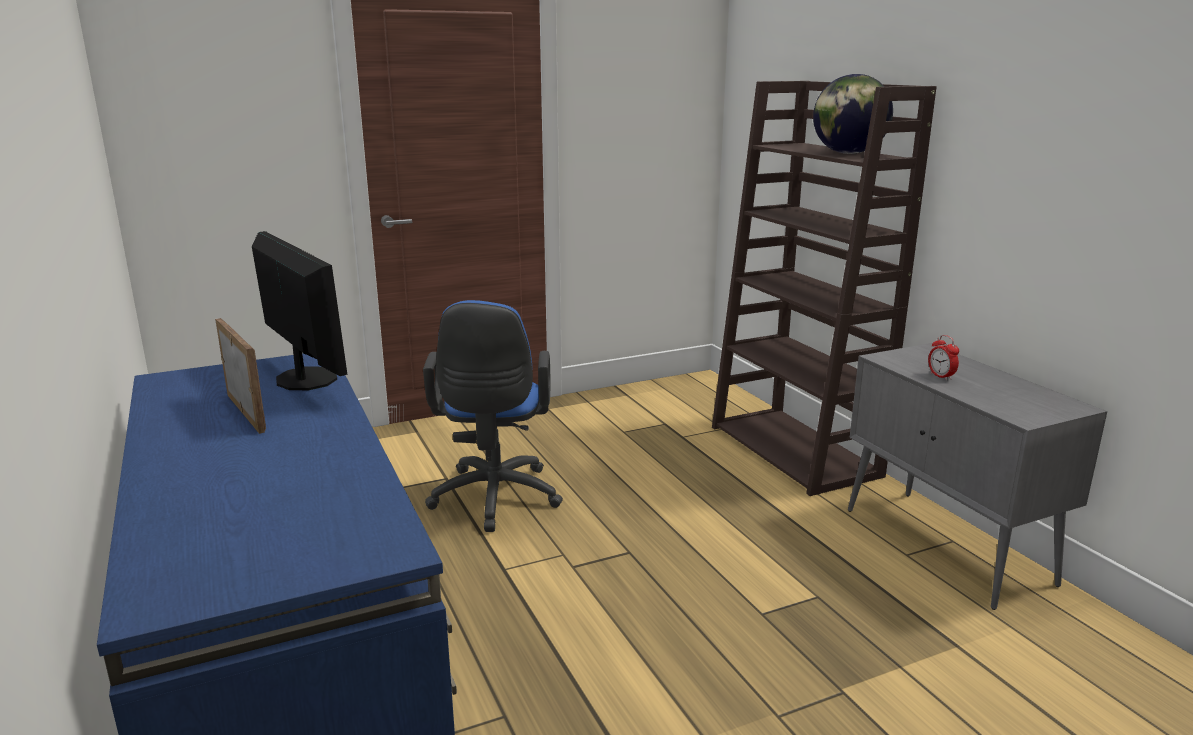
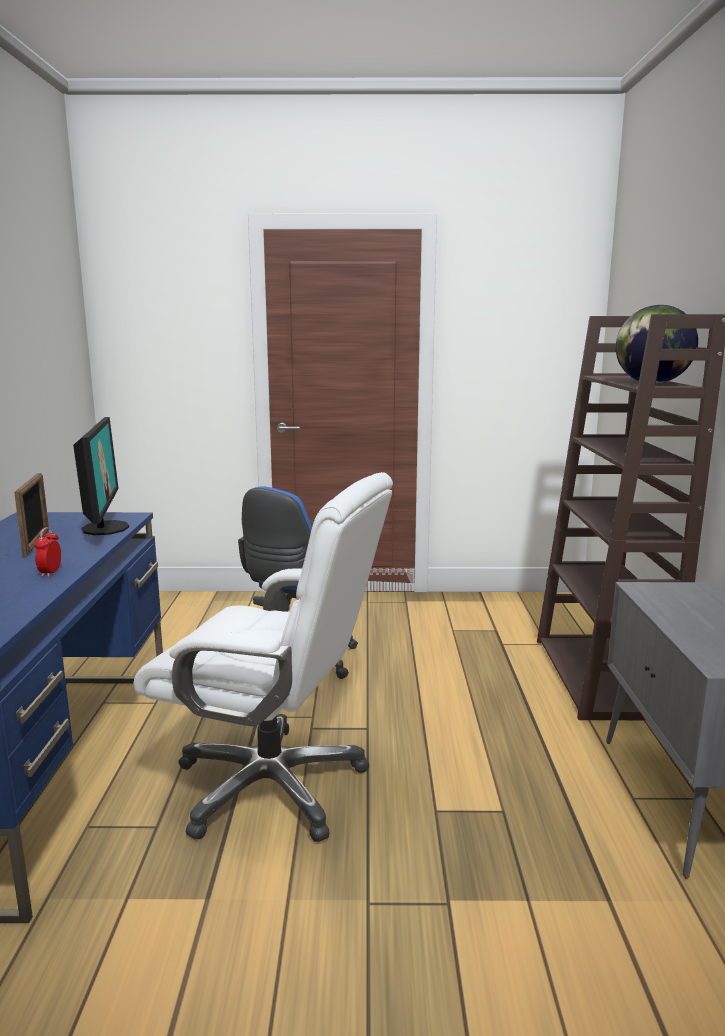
camera: 25 degrees right, 5 degrees down
alarm clock [928,335,959,381] -> alarm clock moved to [34,527,61,577]
none -> white office chair [133,472,393,842]

